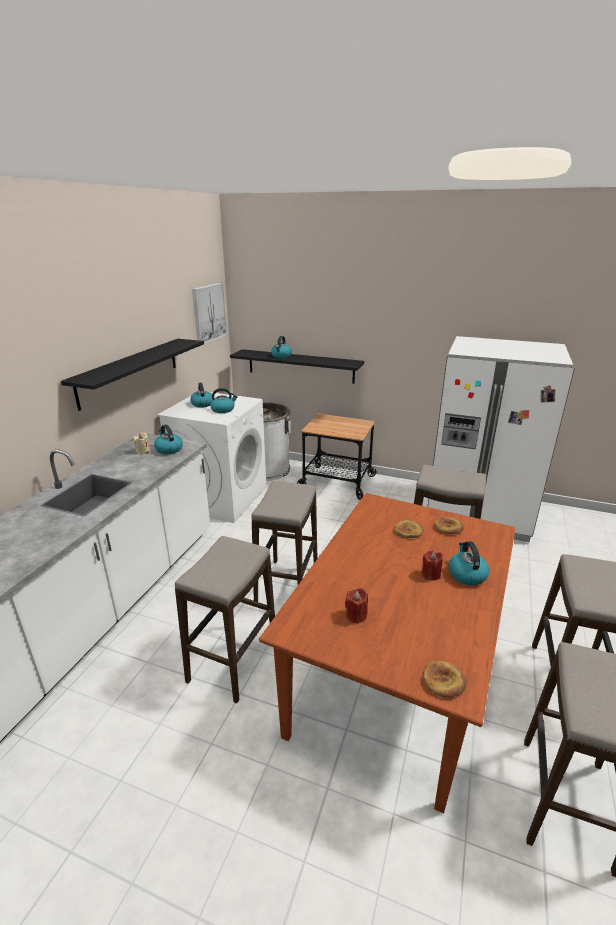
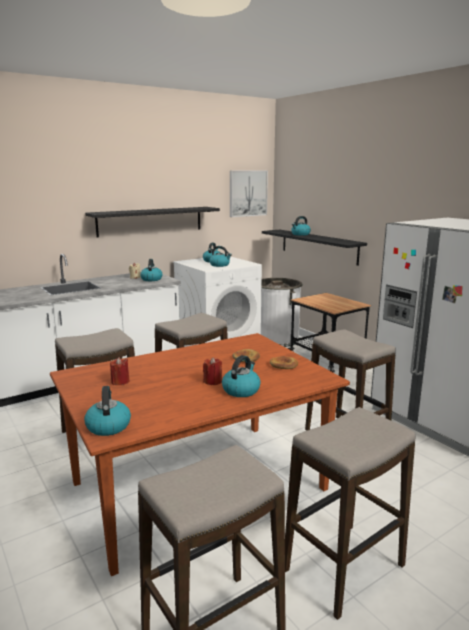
camera: 35 degrees right, 10 degrees down
bread [423,661,467,698] -> kettle [84,386,131,436]

